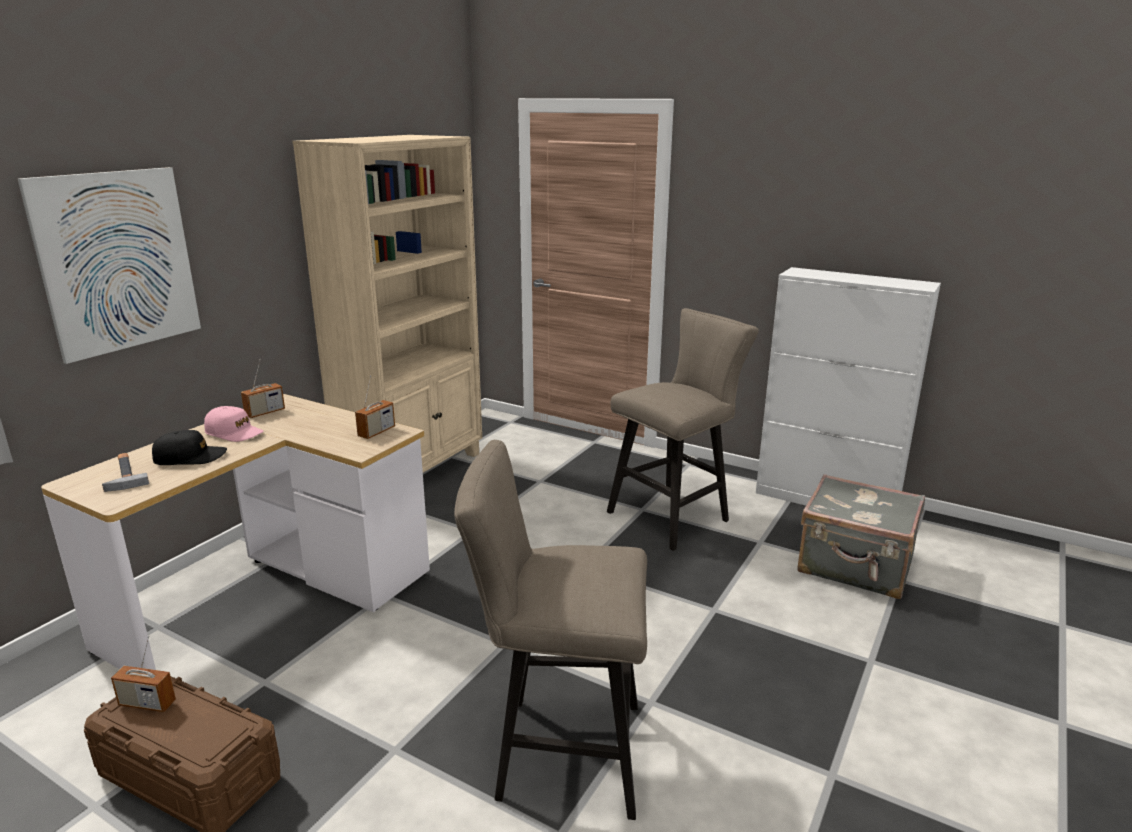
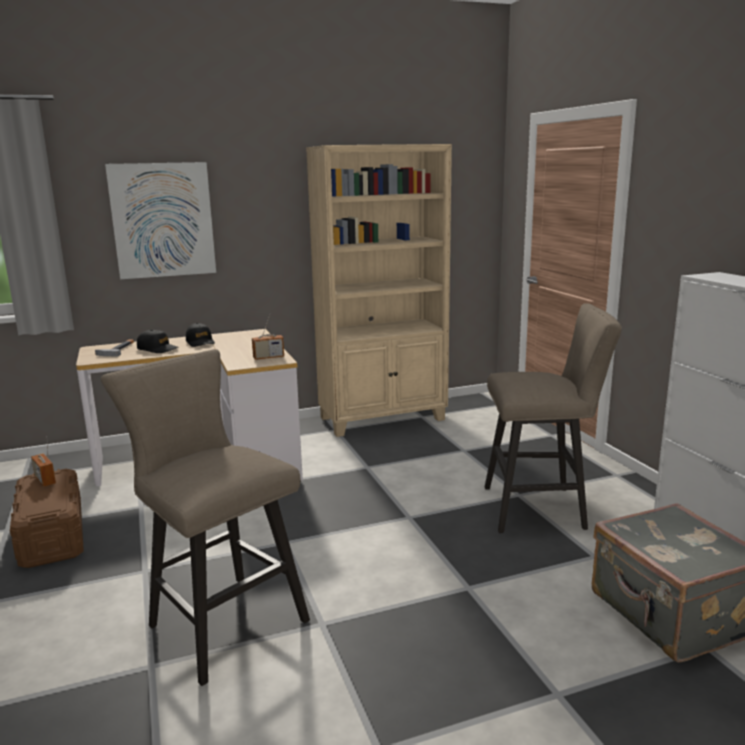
camera: 40 degrees right, 5 degrees down
pink cap [204,406,264,442] -> black cap [186,323,215,347]
radio [241,359,285,418] -> none

